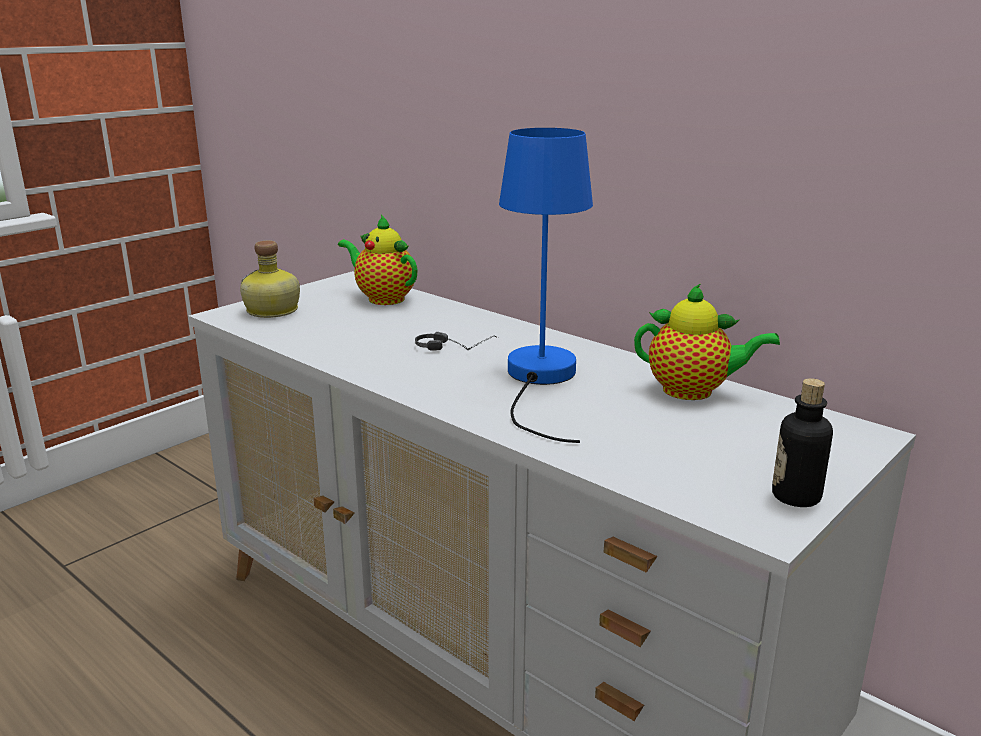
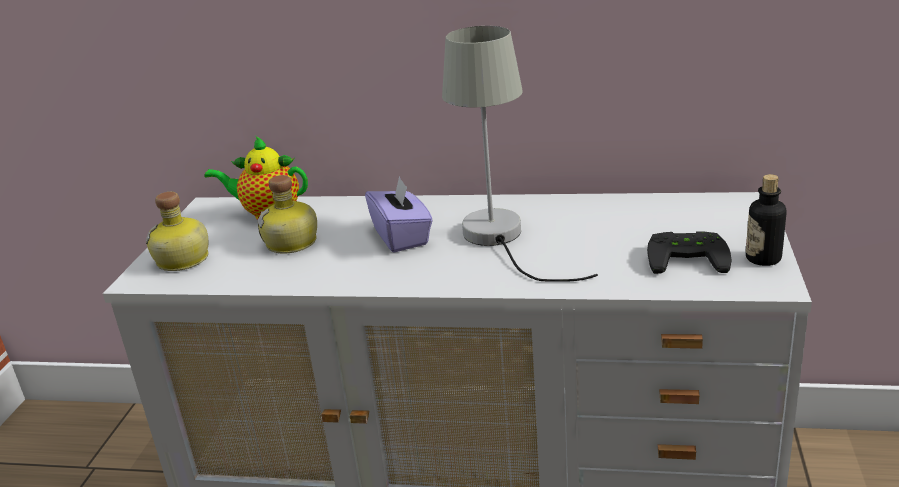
camera: 30 degrees left, 5 degrees up
headphones [415,332,498,350] -> purple tissue box [365,176,433,252]
blue table lamp [499,128,593,443] -> grey table lamp [442,26,598,282]
teapot [634,283,780,400] -> none
none -> bottle [258,175,317,254]
none -> black game controller [647,231,732,274]

